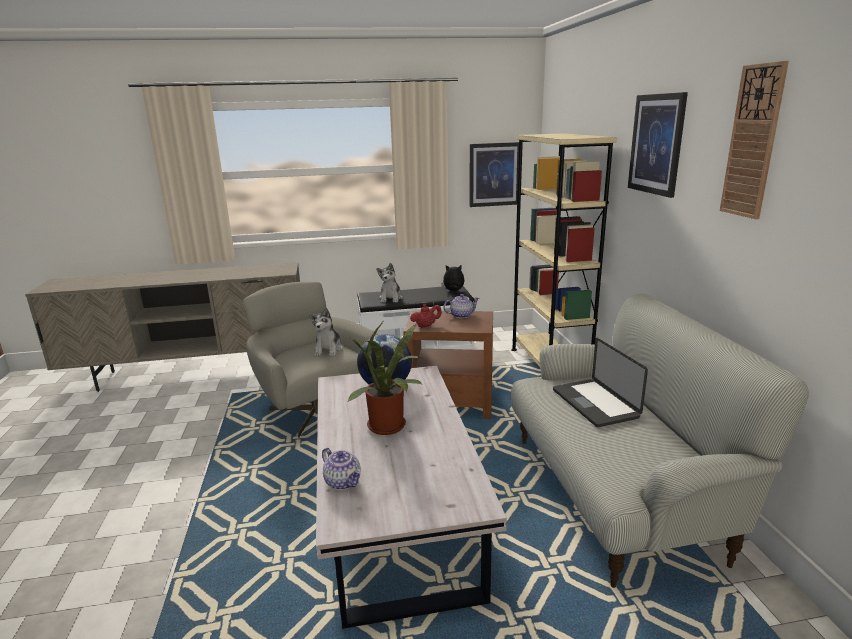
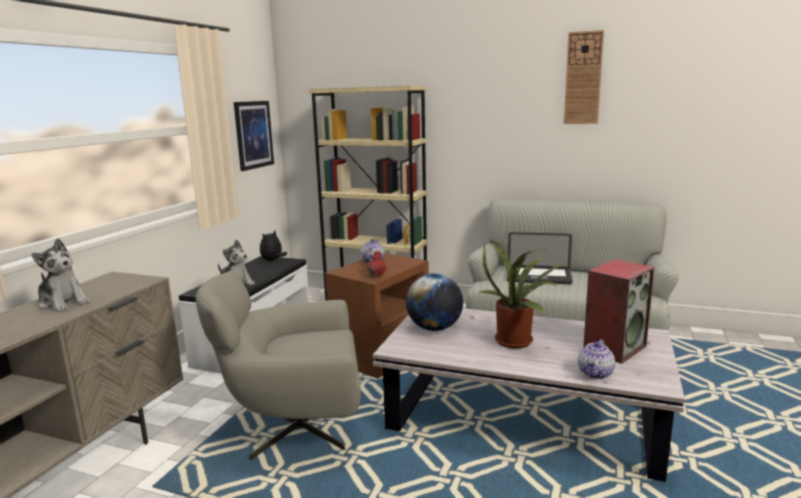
camera: 60 degrees left, 5 degrees down
plush toy [309,308,343,356] -> plush toy moved to [31,238,90,312]
teapot [322,448,361,490] -> teapot turned 135 degrees clockwise [578,339,615,379]
picture [628,92,688,198] -> none
none -> speaker [583,259,654,364]

